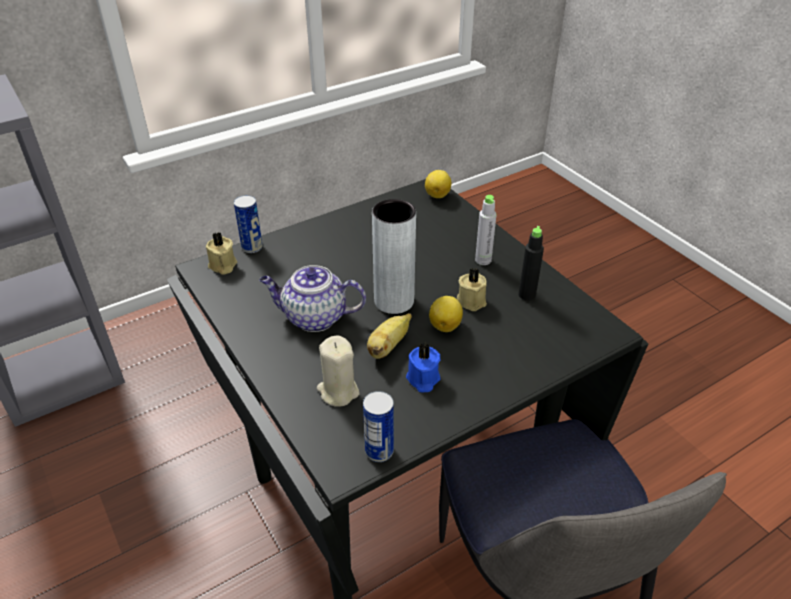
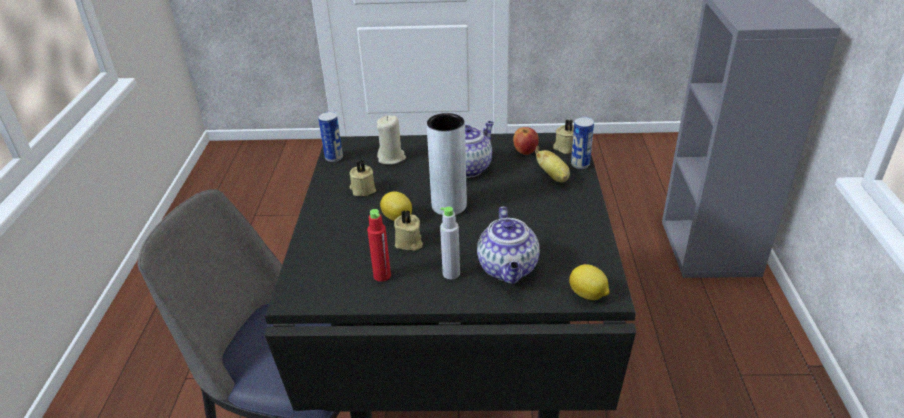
camera: 125 degrees right, 5 degrees down
banana [367,313,412,359] -> banana moved to [535,147,570,183]
blue candle [406,343,441,392] -> beige candle [349,160,376,196]
black bottle [519,226,544,301] -> red bottle [367,209,391,282]
none -> teapot [477,206,540,284]
none -> apple [513,127,539,155]

